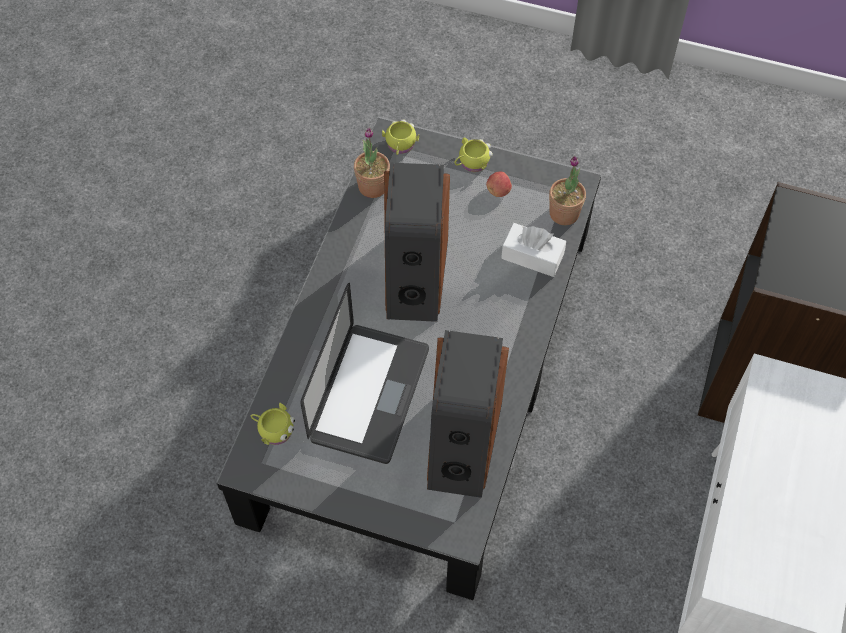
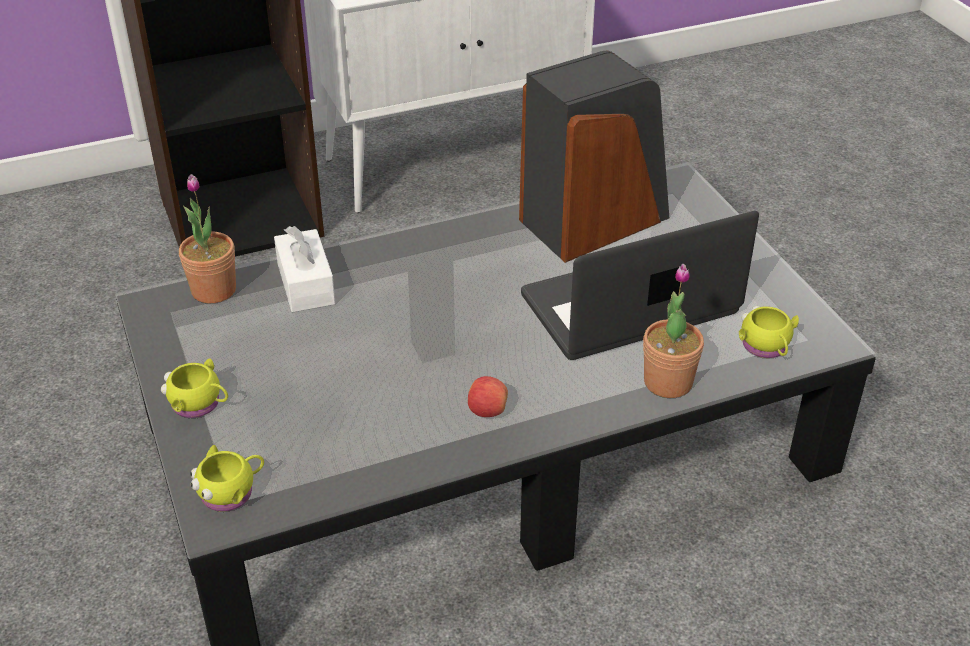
camera: 130 degrees left, 20 degrees down
potted plant [354,128,390,198] -> potted plant moved to [643,264,704,398]
speaker [384,163,450,322] -> none
apple [486,171,512,197] -> apple moved to [468,376,508,417]

